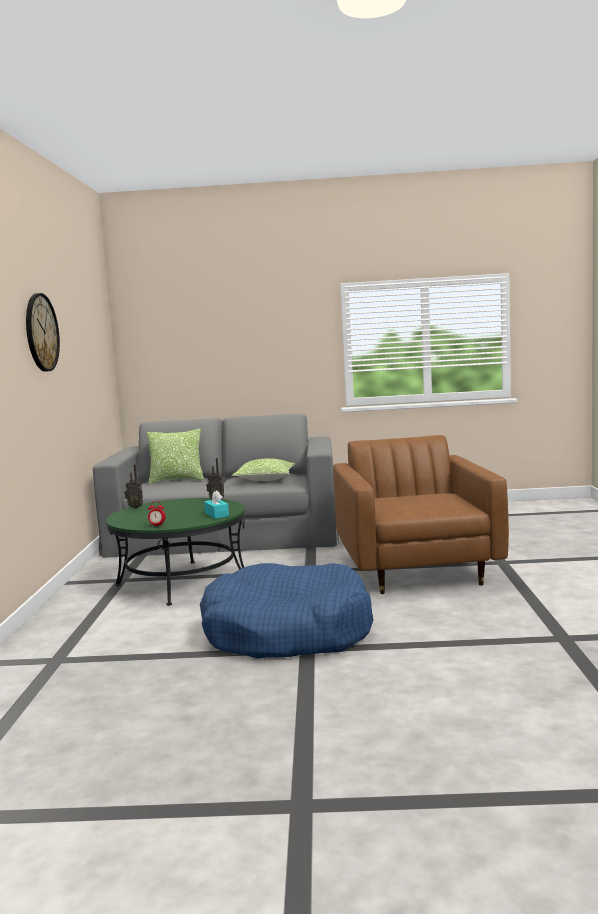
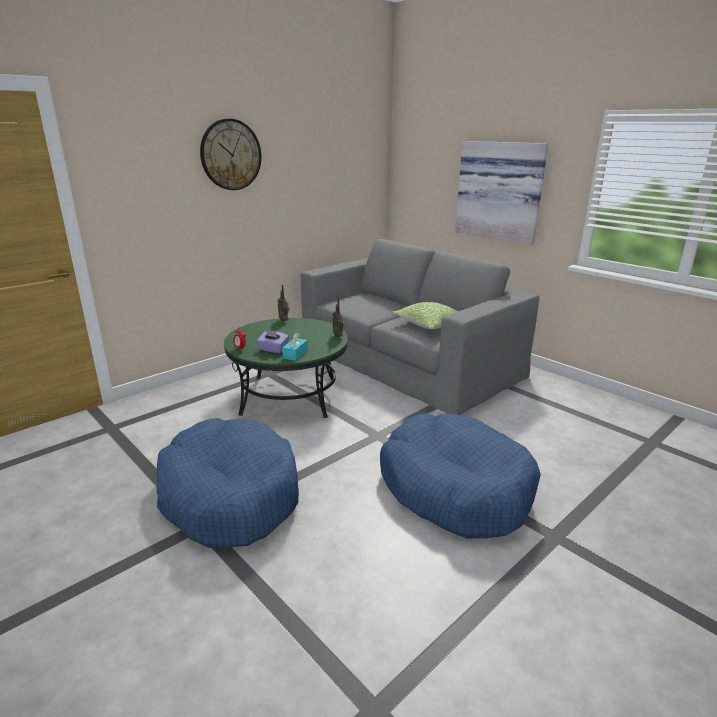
camera: 45 degrees right, 15 degrees up
pillow [147,429,204,483] -> none
brown armchair [333,435,509,594] -> blue dog bed [380,413,541,538]
none -> purple tissue box [257,329,289,353]
none -> picture [455,141,548,245]

